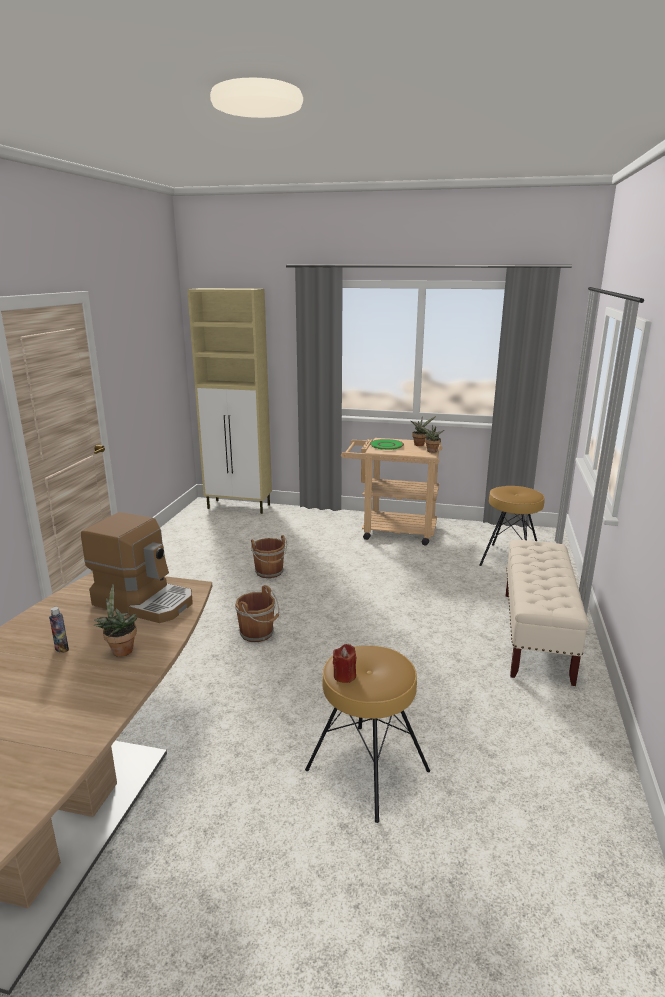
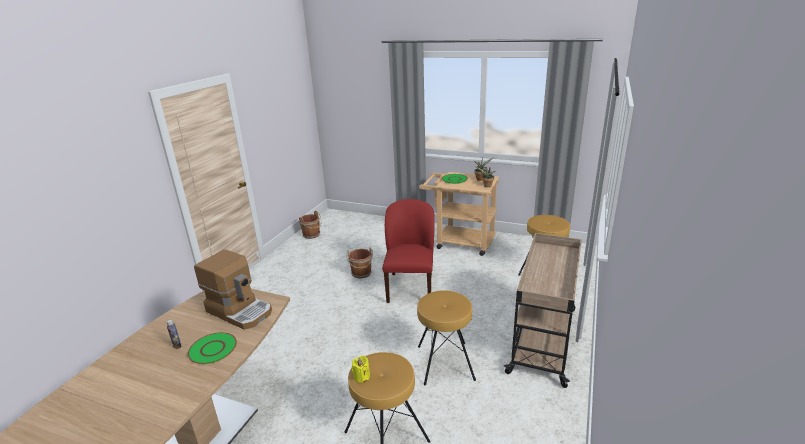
camera: 10 degrees right, 5 degrees up
potted plant [94,584,138,657] -> green plate [188,332,237,364]
beige cabinet [187,288,272,514] -> none
brown bucket [235,585,279,642] -> brown bucket moved to [299,211,322,239]
red candle [333,644,356,683] -> yellow candle [352,356,370,383]
beige bench [506,540,589,686] -> beige cart [504,233,582,388]
none -> red chair [382,199,435,303]
none -> brown stool [417,290,476,385]

